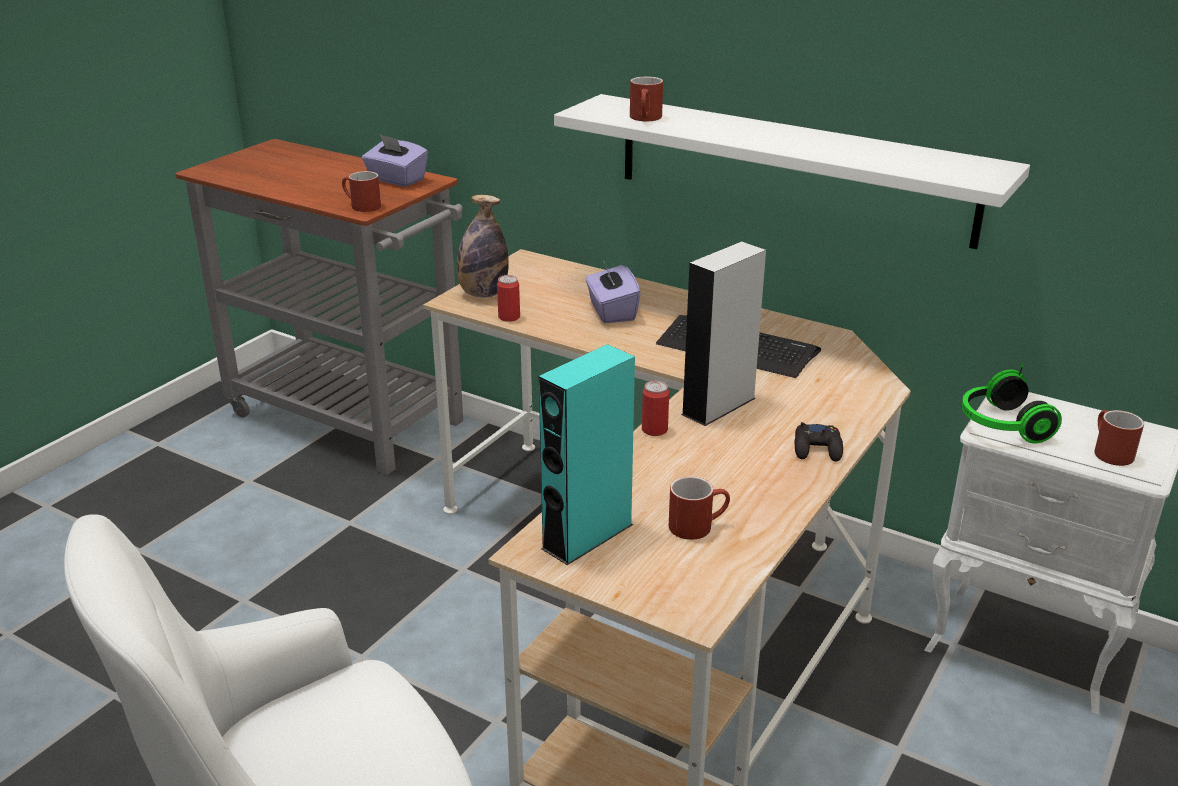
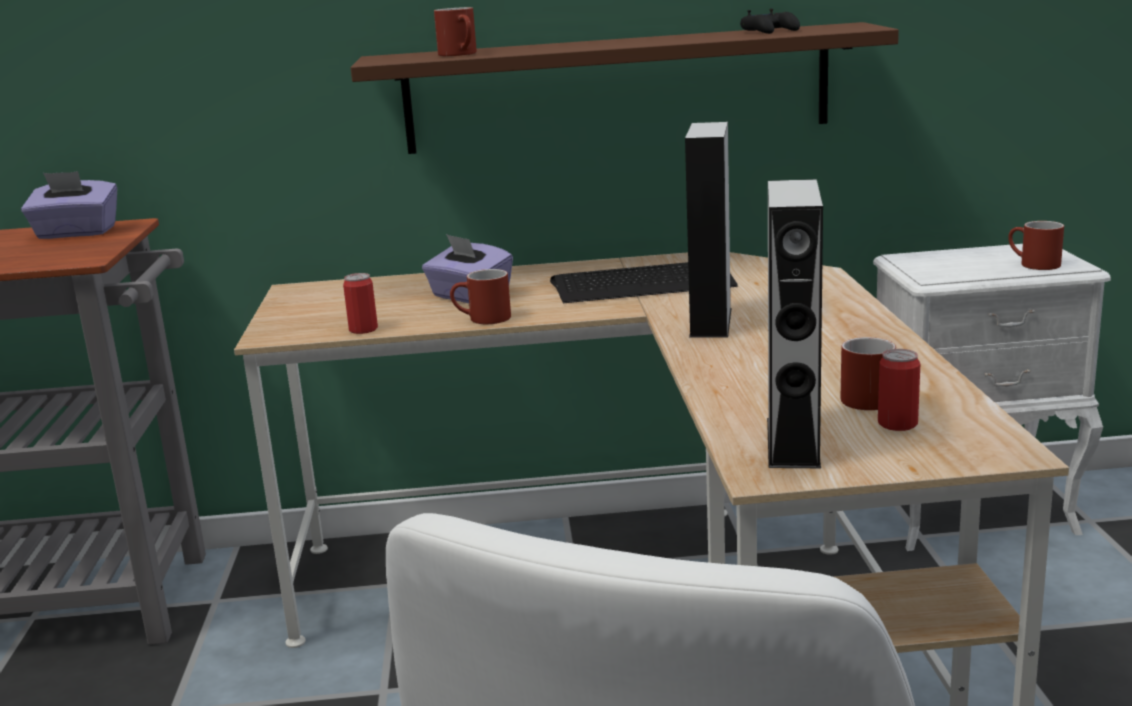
camera: 35 degrees left, 10 degrees down
red mug [342,171,381,212] -> red mug moved to [450,269,511,324]
bottle [457,195,509,298] -> none
turquoise speaker [539,344,635,565] -> grey speaker [767,179,823,468]
white shelf [554,94,1030,249] -> brown shelf [351,22,899,154]
can [642,381,669,436] -> can moved to [878,349,920,431]
black game controller [795,422,843,462] -> black game controller moved to [740,8,800,34]
headphones [962,363,1062,443] -> none

